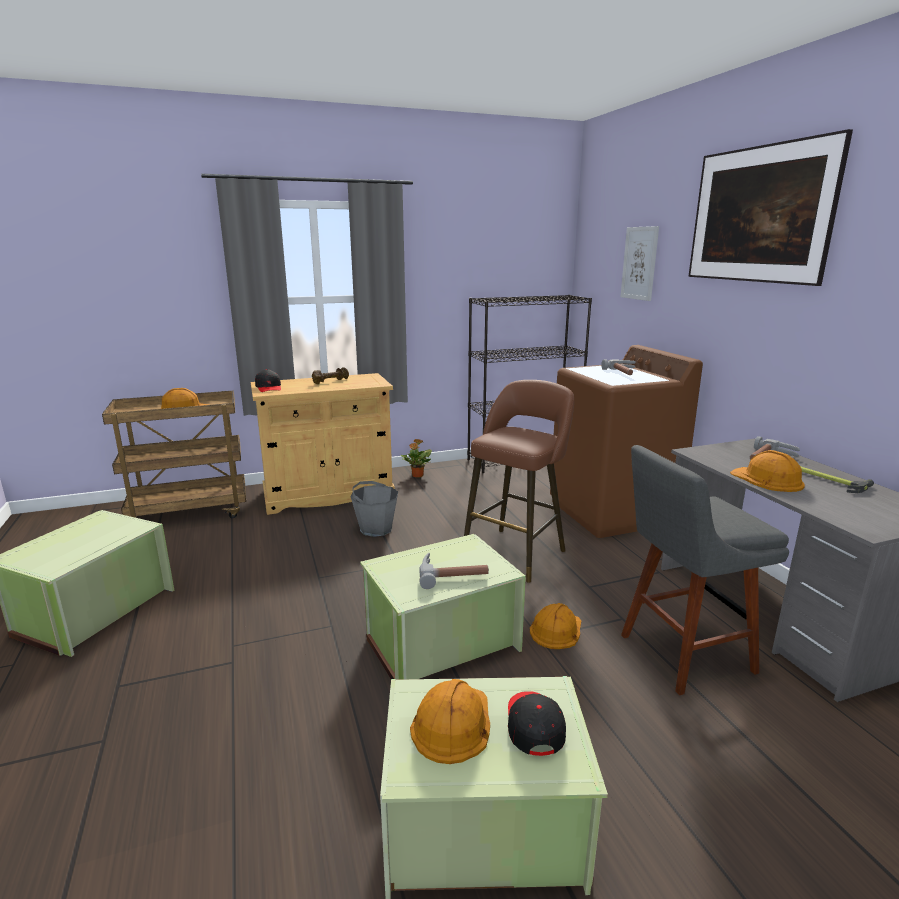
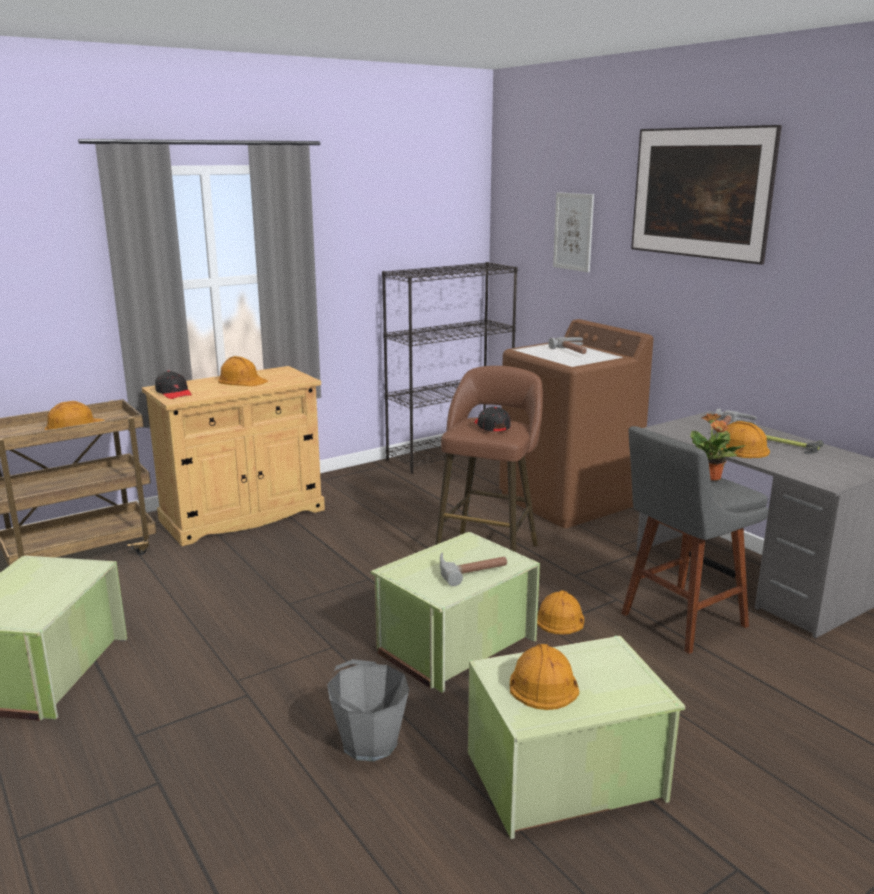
camera: 15 degrees left, 0 degrees up
brown dumbbell [312,367,349,384] -> orange hard hat [218,356,268,386]
grey bucket [351,481,398,537] -> grey bucket moved to [327,659,409,761]
potted plant [401,439,432,478] -> potted plant moved to [690,413,746,481]
black cap [508,691,566,756] -> black cap moved to [474,407,511,431]

